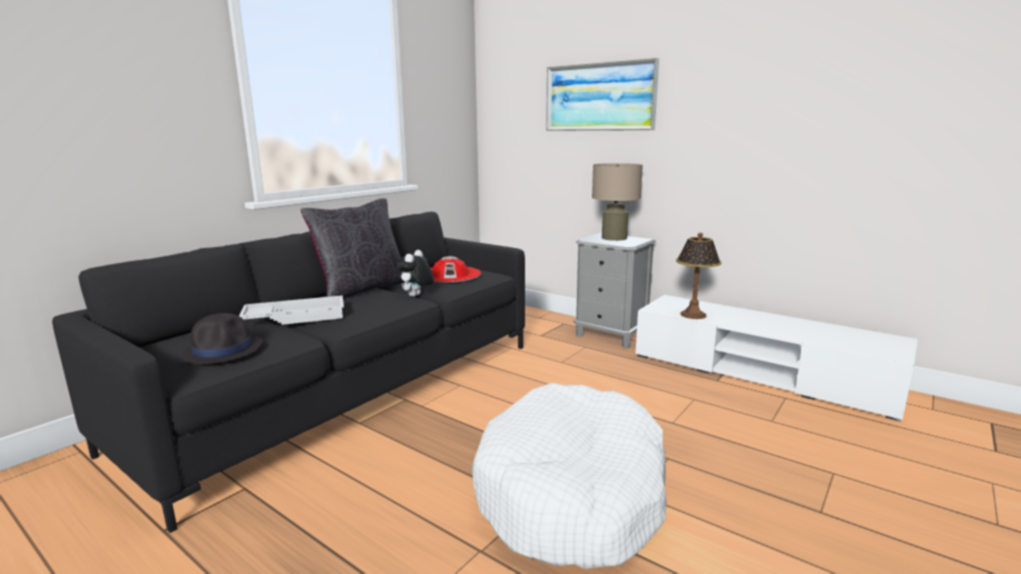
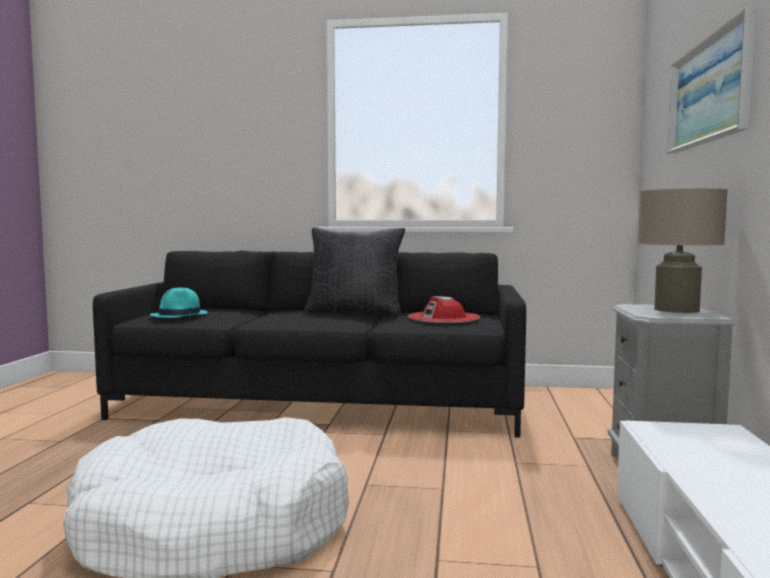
camera: 60 degrees right, 10 degrees down
black hat [180,313,263,364] -> turquoise hat [150,288,208,318]
white tray [239,295,344,325] -> none
plush toy [396,250,434,297] -> none
table lamp [676,233,722,319] -> none

